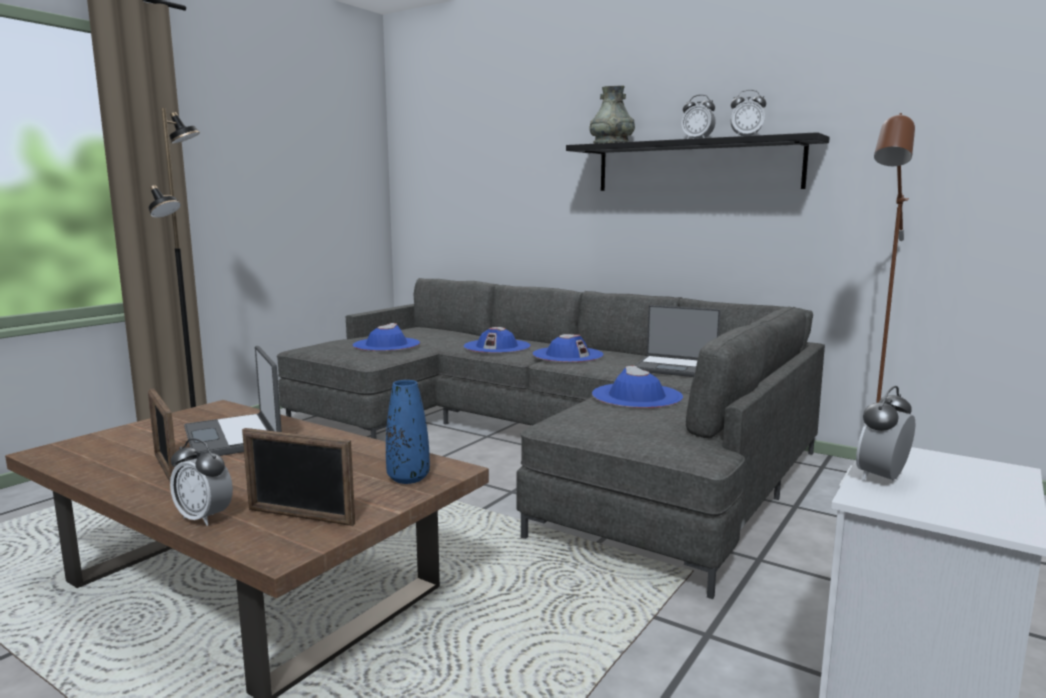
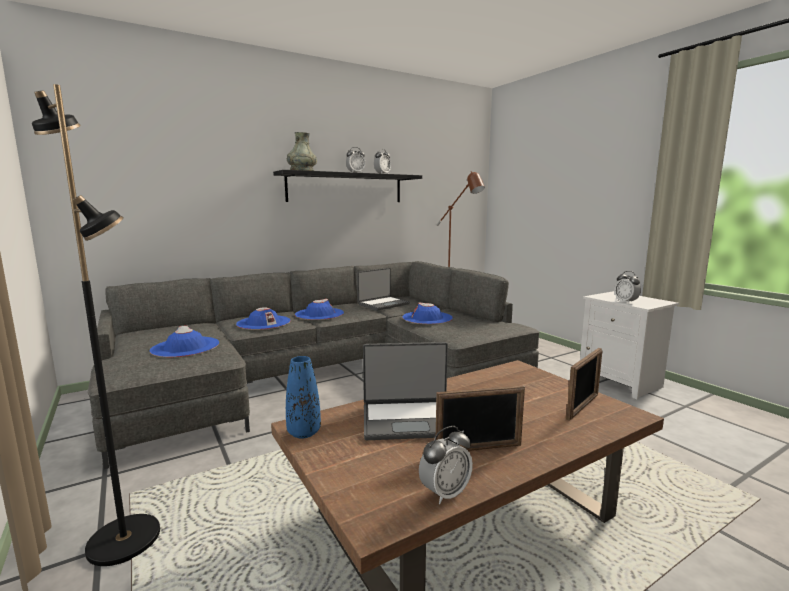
camera: 65 degrees left, 0 degrees up
alarm clock [170,439,233,526] -> alarm clock moved to [419,426,473,504]
blue vase [386,380,430,484] -> blue vase moved to [286,356,321,438]

